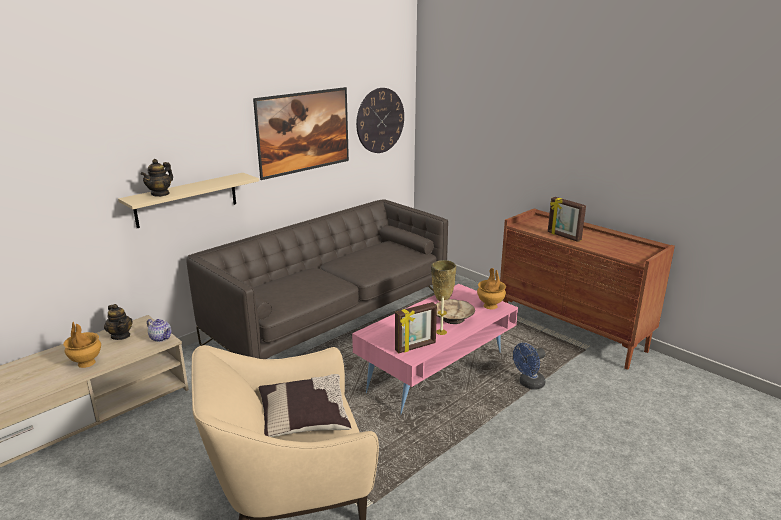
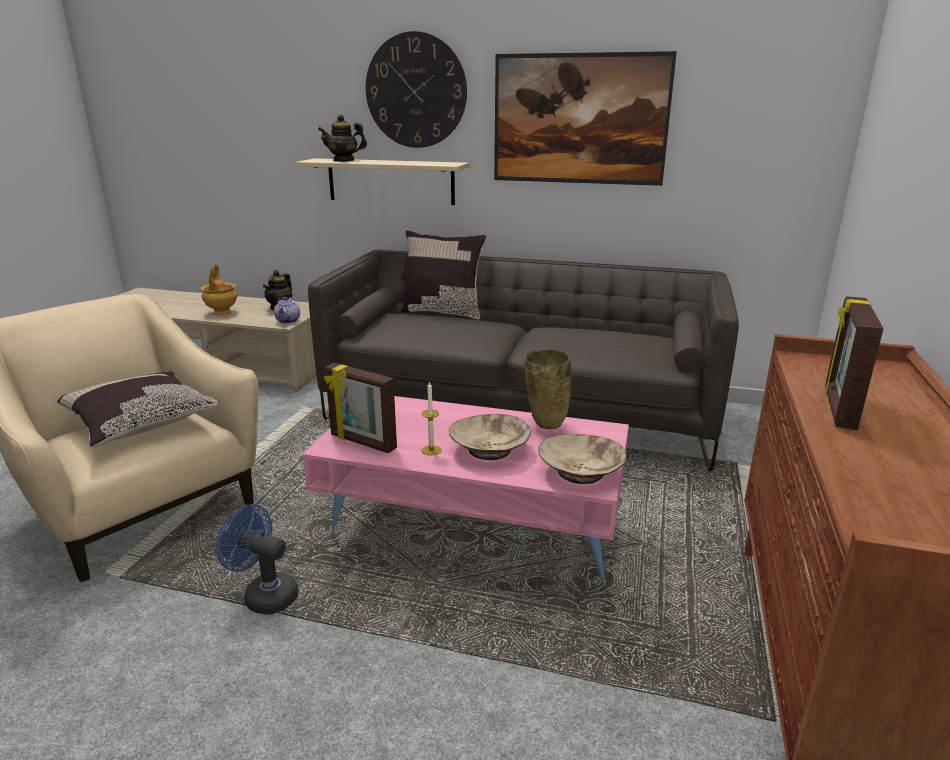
camera: 60 degrees right, 0 degrees up
wall clock [356,88,404,153] -> wall clock moved to [366,31,467,148]
brown vase [477,268,506,309] -> beige bowl [538,434,626,484]
blue fan [513,343,546,389] -> blue fan moved to [216,504,298,615]
none -> pillow [401,230,486,319]

